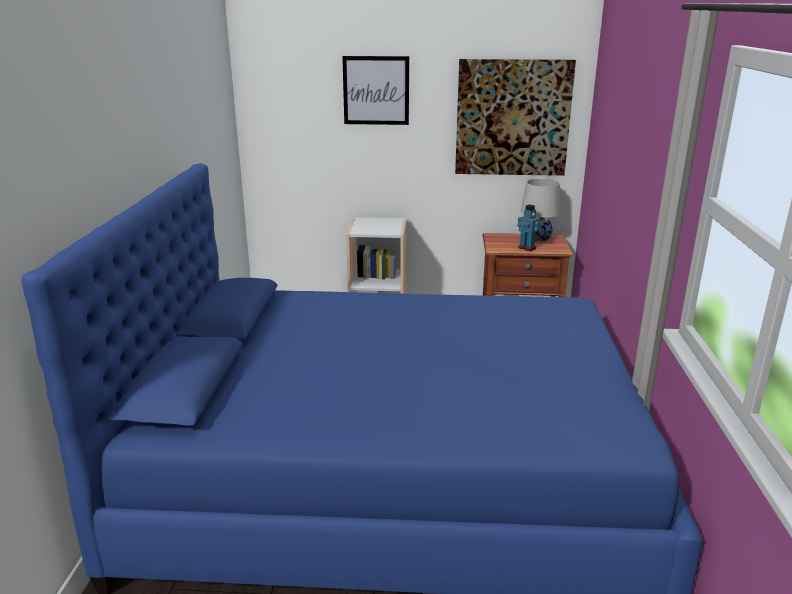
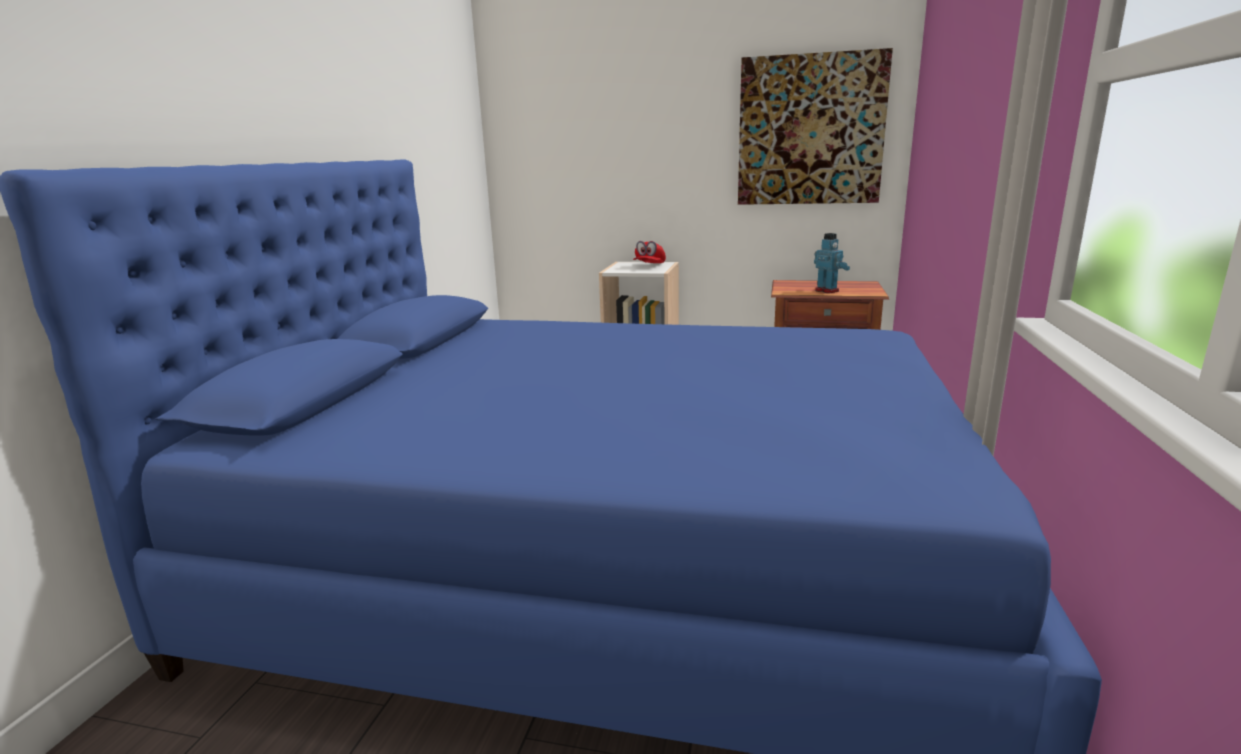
camera: 10 degrees right, 5 degrees down
picture [342,56,409,125] -> none
white table lamp [521,179,560,241] -> none
none -> red cap [633,241,666,263]

